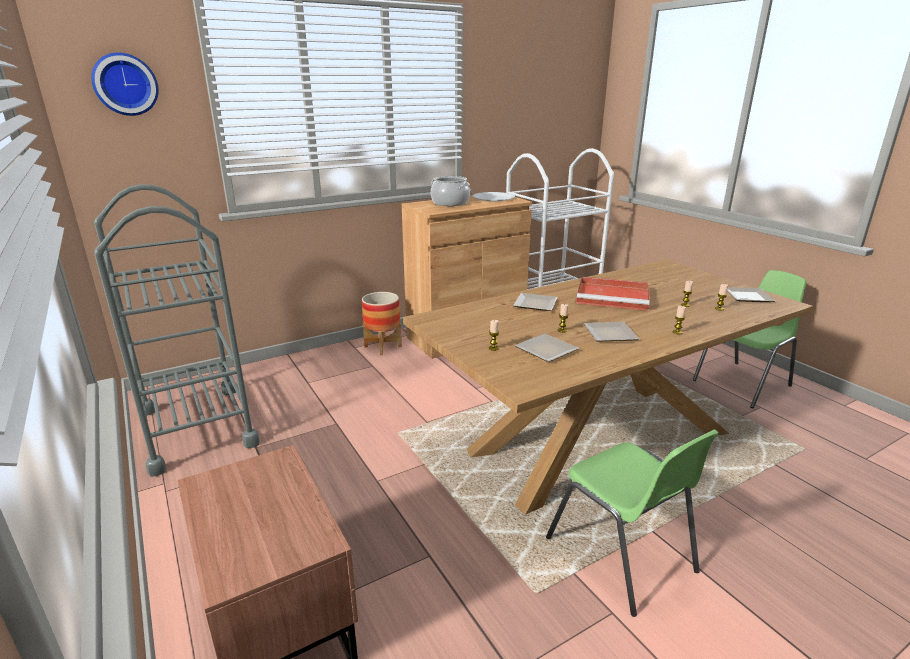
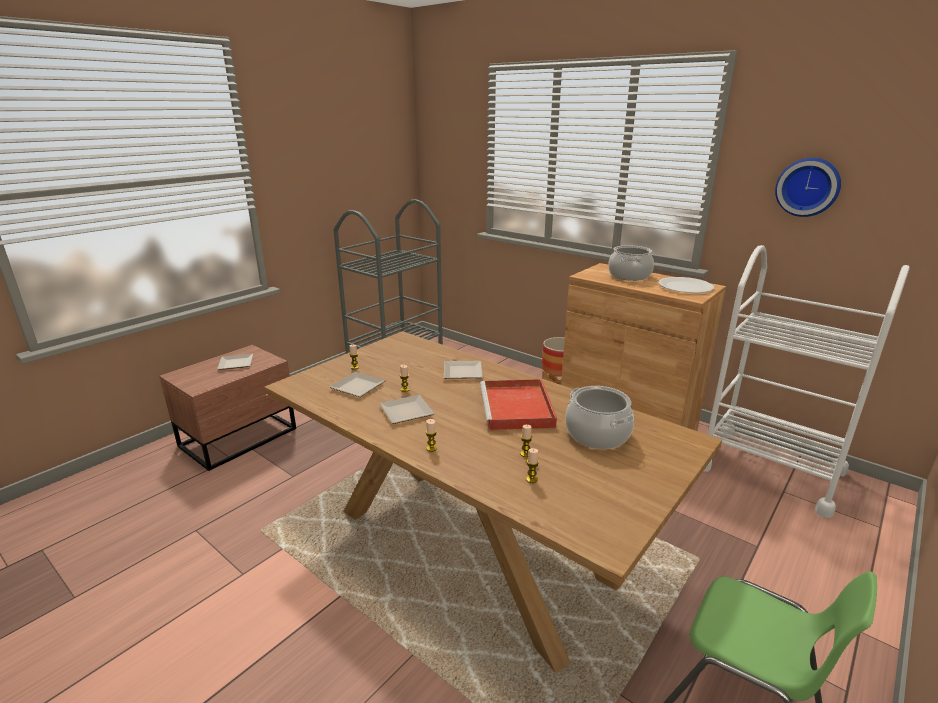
camera: 70 degrees right, 0 degrees up
wall clock [91,53,159,116] -> wall clock moved to [775,158,841,217]
green chair [546,430,719,617] -> none
plate [727,287,775,302] -> plate moved to [217,354,253,370]
none -> cooking pot [565,386,634,449]

